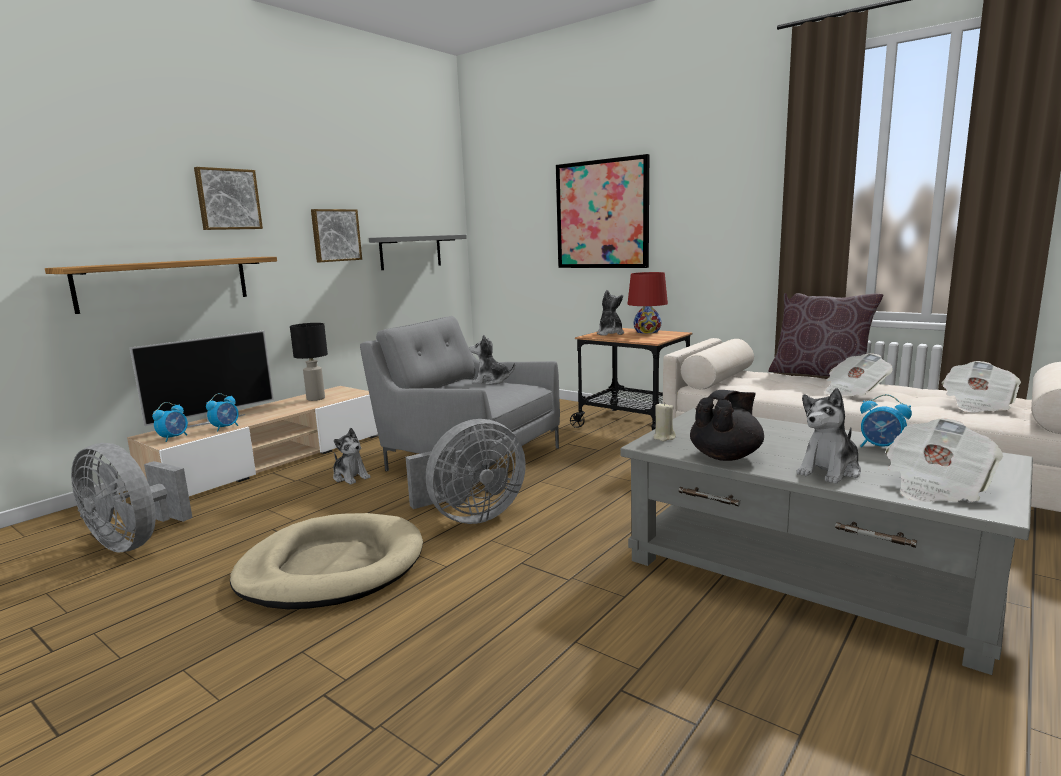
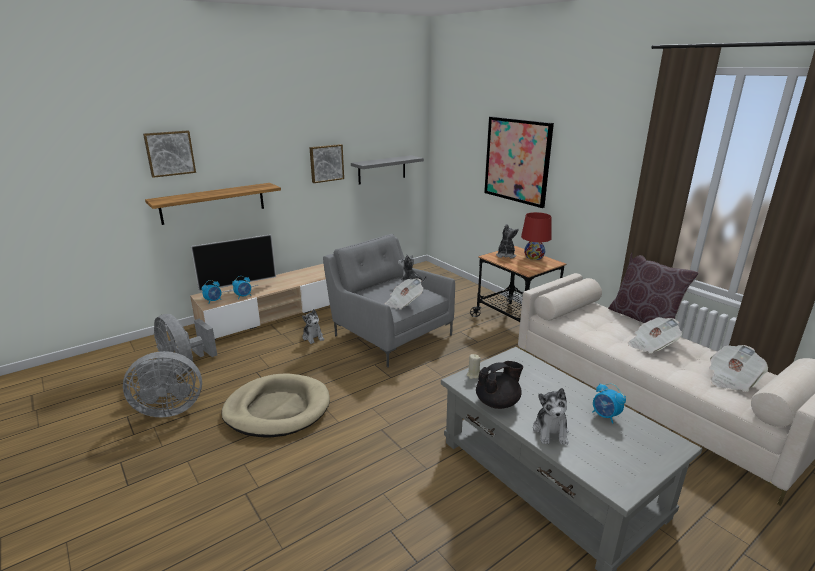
camera: 15 degrees right, 10 degrees up
picture [194,167,263,230] -> picture moved to [143,131,196,178]
black table lamp [290,323,328,401] -> none
grey fan [406,419,526,524] -> grey fan moved to [123,351,202,417]
plush toy [796,388,861,484] -> plush toy turned 60 degrees counterclockwise [533,388,569,445]
newspaper [885,418,1003,502] -> newspaper moved to [385,278,423,309]

